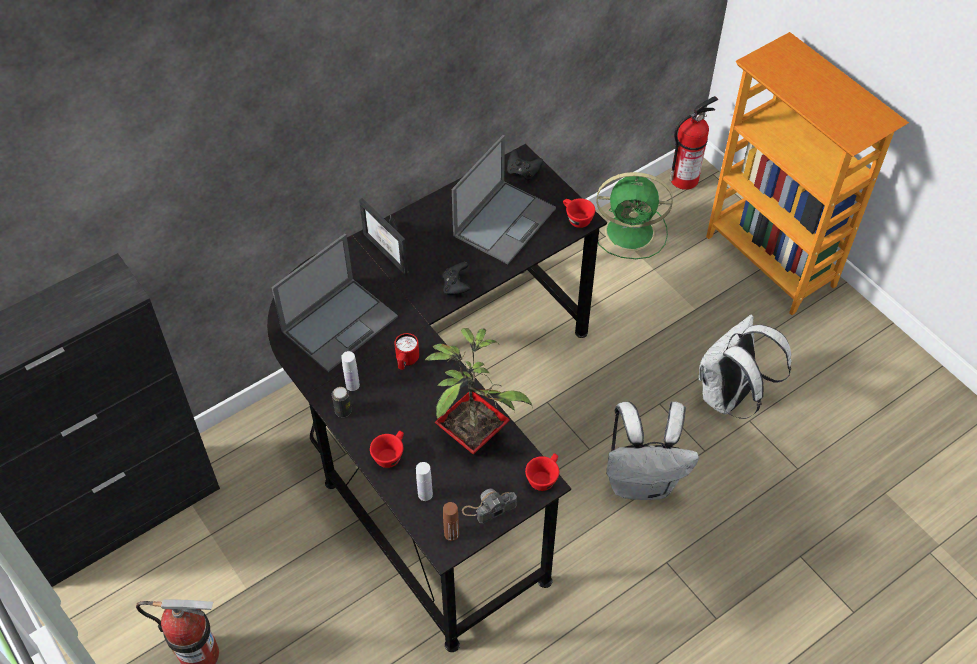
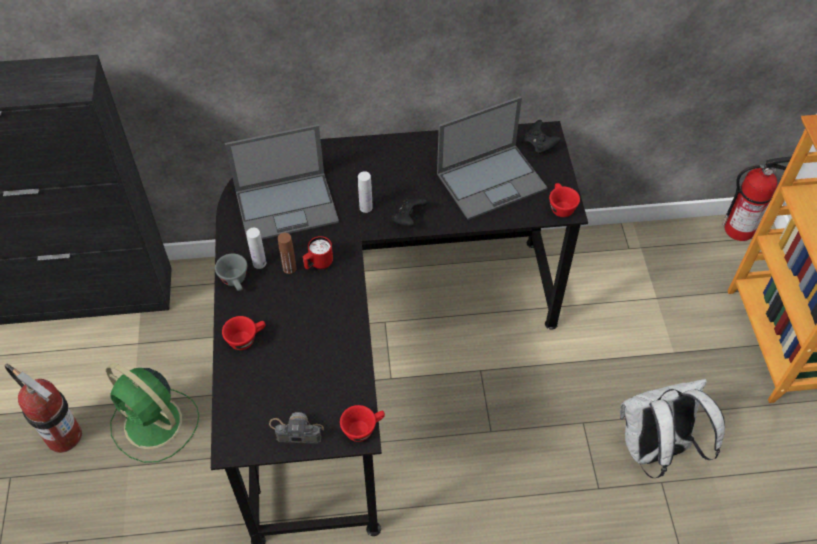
camera: 30 degrees right, 0 degrees up
can [332,387,352,417] -> grey cup [215,254,247,291]
picture frame [359,198,408,275] -> none
white bottle [416,462,433,501] -> white bottle moved to [358,171,373,213]
potted plant [425,328,532,454] -> none
brown bottle [443,502,459,541] -> brown bottle moved to [278,233,297,274]
green fan [596,172,673,259] -> green fan moved to [106,363,199,463]
white backpack [606,401,699,500] -> none

